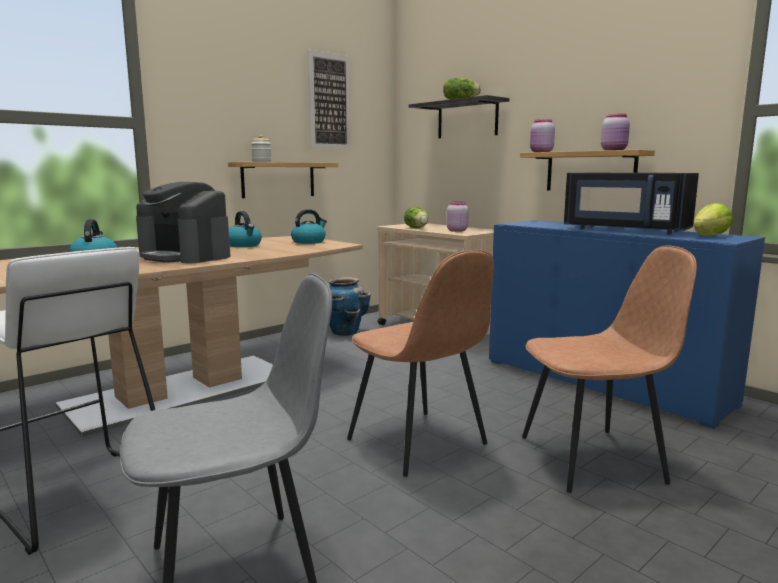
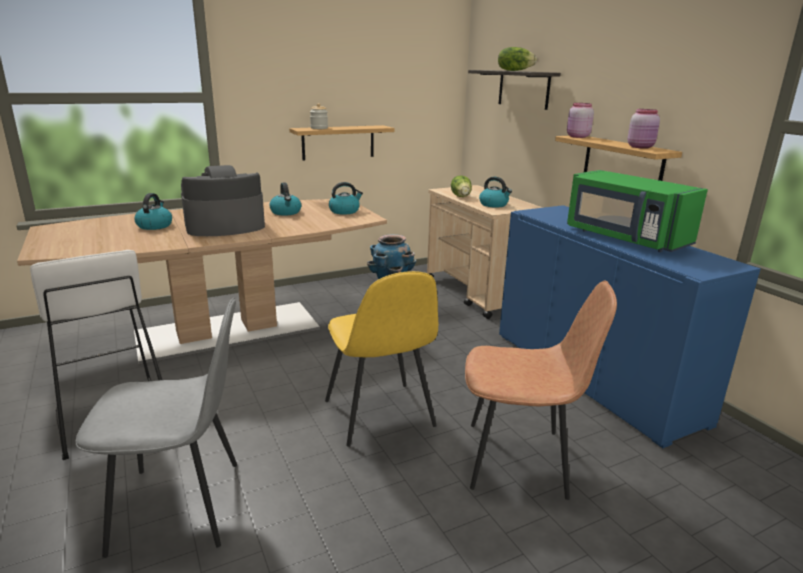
camera: 15 degrees right, 10 degrees up
coffee machine [136,182,230,263] -> coffee machine turned 105 degrees clockwise [181,165,265,236]
picture [307,49,352,150] -> none
brown chair [347,250,494,477] -> yellow chair [325,271,438,447]
pink jar [446,201,469,232] -> kettle [479,177,512,208]
black microwave [564,173,699,235] -> green microwave [567,170,708,252]
lettuce [693,203,733,236] -> none

